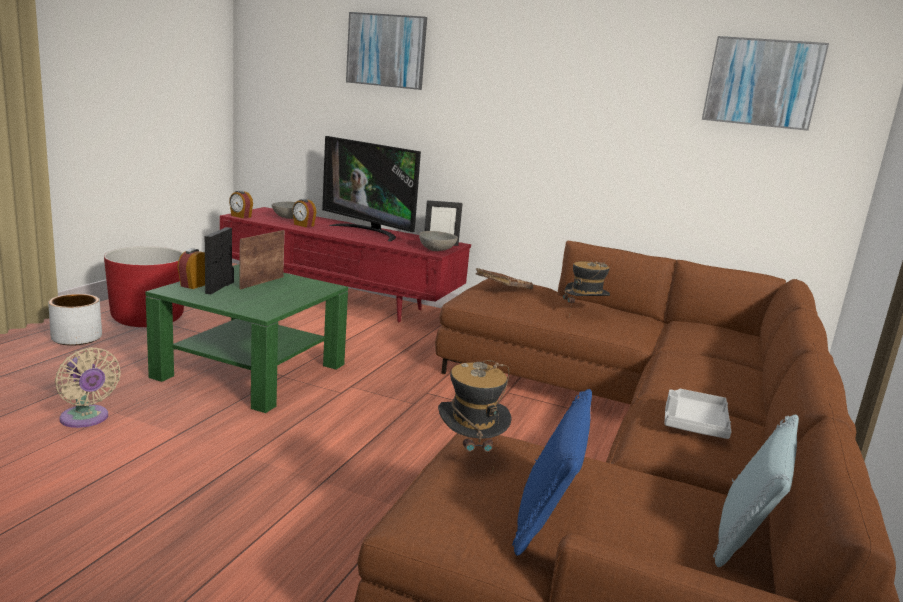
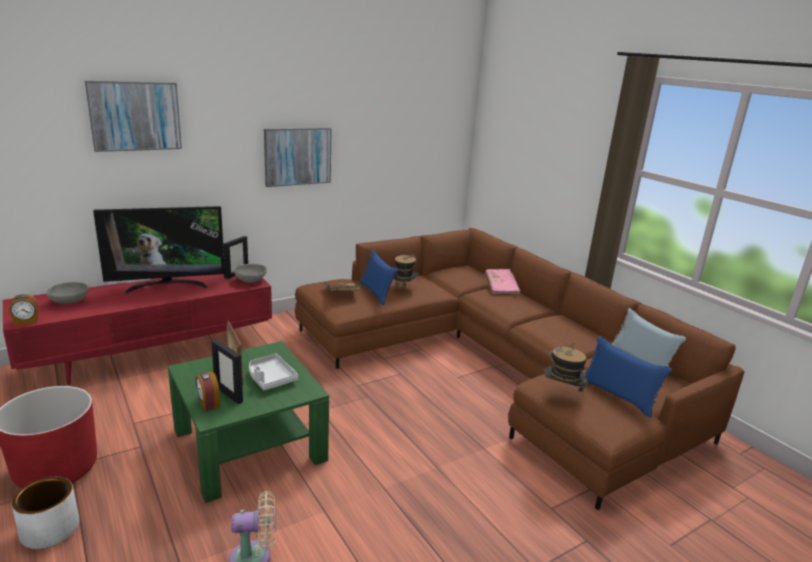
camera: 55 degrees left, 5 degrees up
alarm clock [292,199,316,228] -> none
grey tray [665,389,731,439] -> grey tray moved to [249,354,299,390]
picture [702,36,829,131] -> picture moved to [264,127,332,187]
none -> blue pillow [359,250,398,305]
none -> pink book [485,269,520,295]

